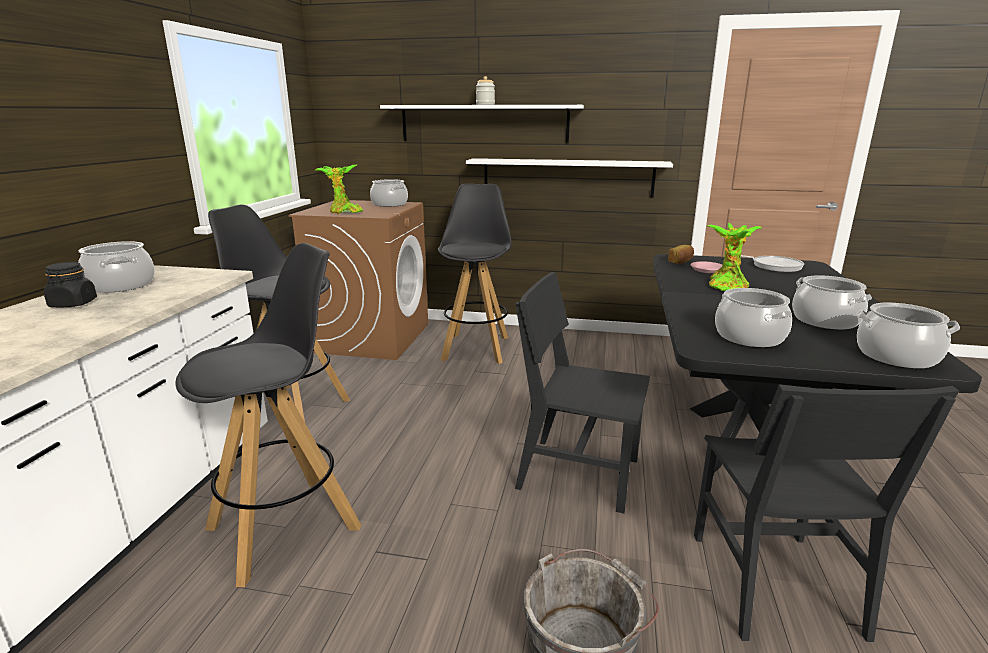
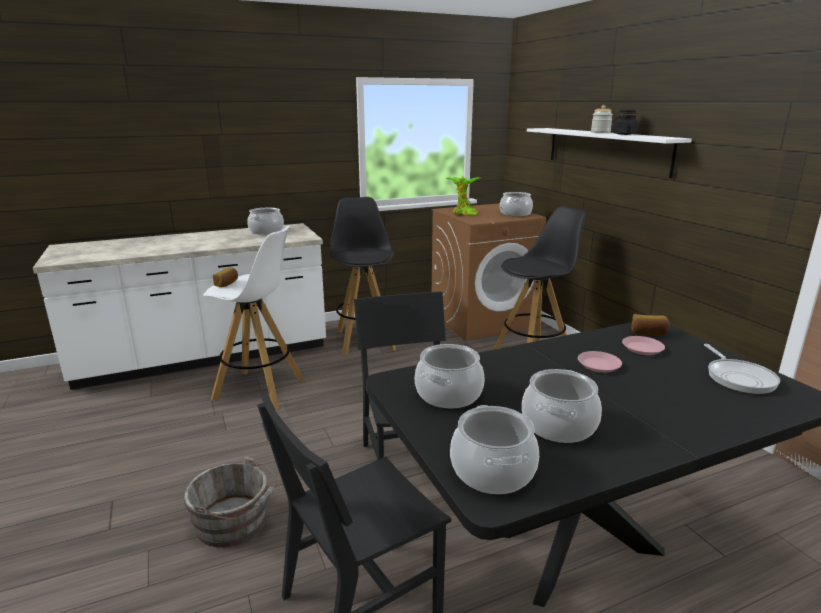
camera: 55 degrees right, 0 degrees up
black jar [44,262,97,307] -> black jar moved to [612,110,638,135]
black stool [175,243,361,587] -> white stool [203,226,305,410]
white shelf [466,158,673,197] -> none
potted plant [707,223,762,291] -> pink plate [578,351,622,373]
none -> bread [213,268,238,287]

